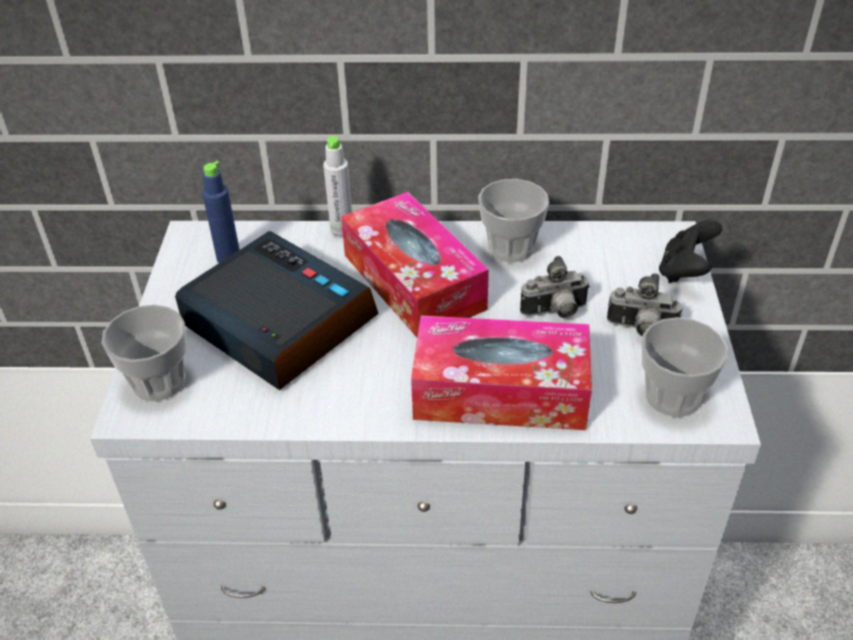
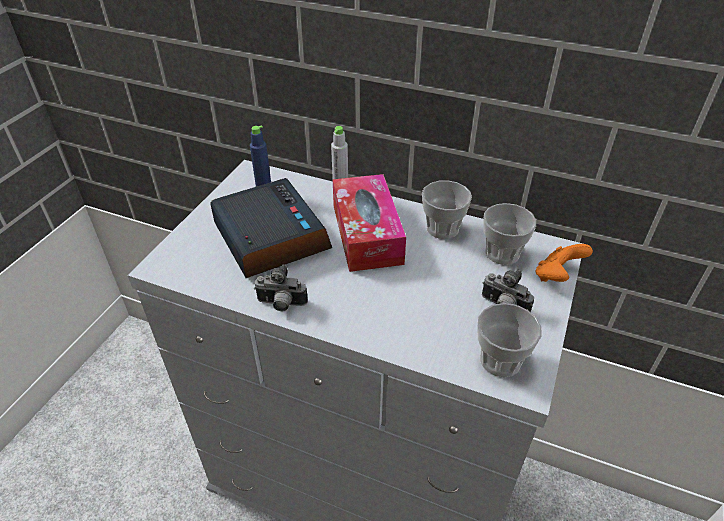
camera: 20 degrees right, 0 degrees up
cup [101,305,186,402] -> cup moved to [483,203,536,265]
tissue box [411,316,592,430] -> none
camera [520,256,590,318] -> camera moved to [254,265,308,311]
black game controller [659,220,722,283] -> orange game controller [535,244,593,282]

